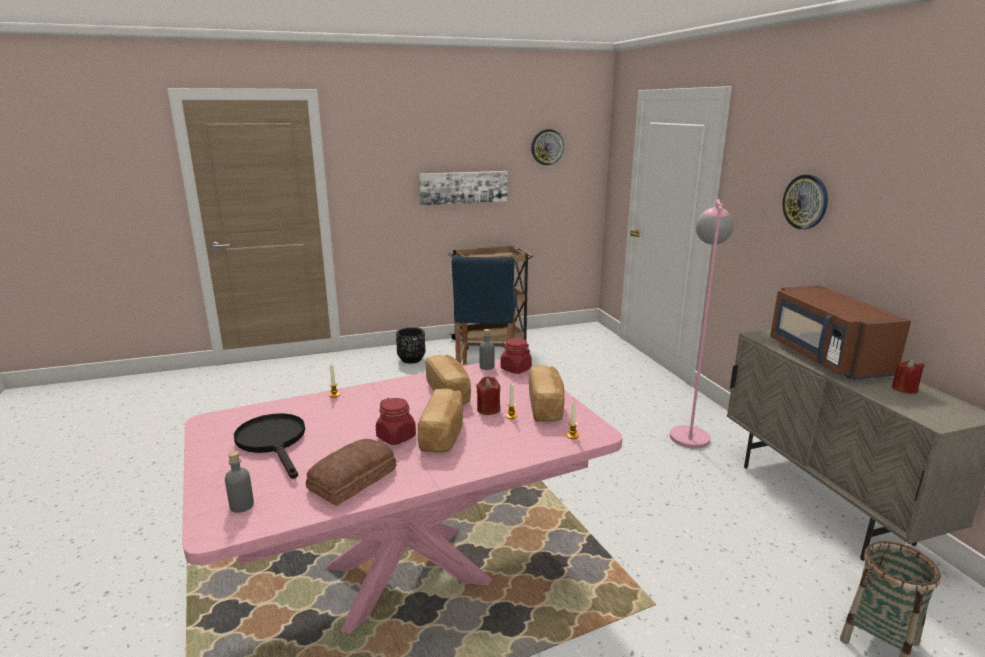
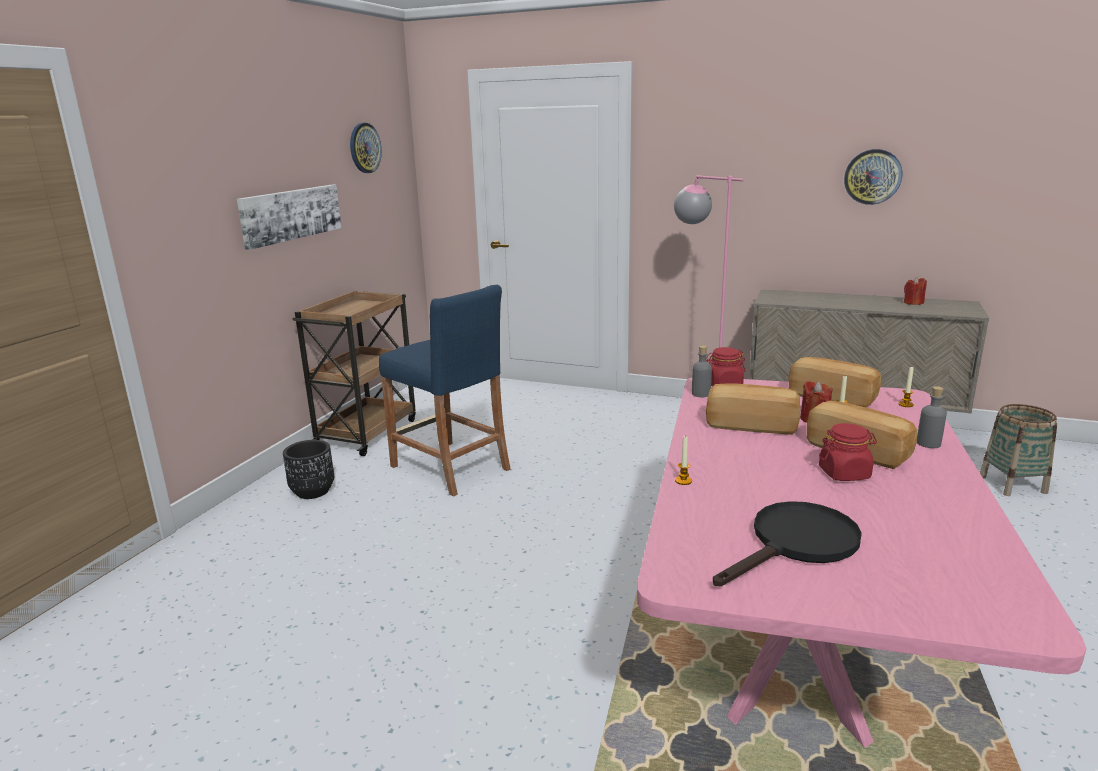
camera: 50 degrees left, 0 degrees up
grey bottle [225,451,254,513] -> grey bottle moved to [917,386,947,448]
black frying pan [234,413,305,479] -> black frying pan turned 135 degrees clockwise [713,501,862,586]
bread [306,439,396,506] -> none
brown microwave [770,285,911,380] -> none
wall clock [782,174,828,229] -> wall clock moved to [844,149,902,205]

